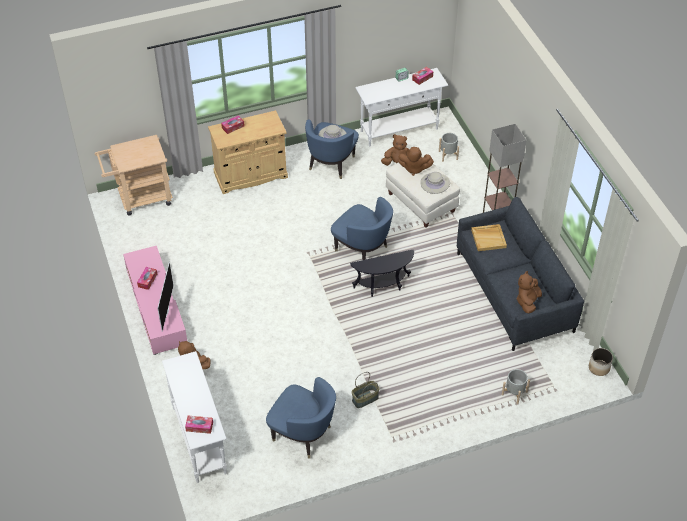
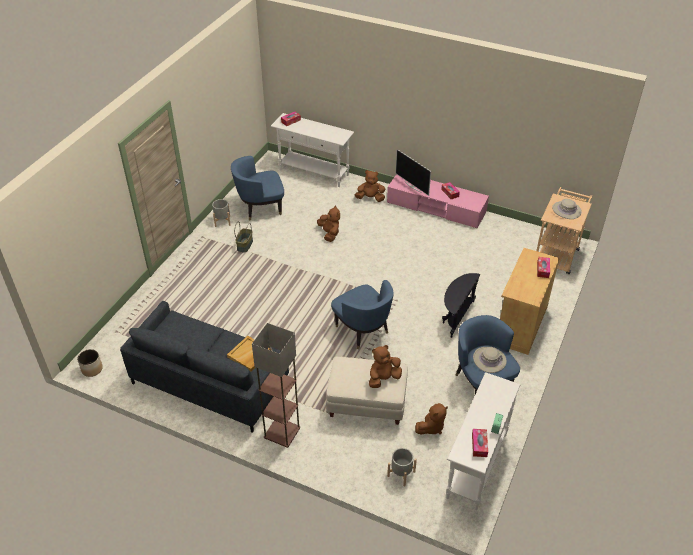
camera: 135 degrees right, 5 degrees down
blue armchair [331,197,393,260] -> blue armchair turned 120 degrees counterclockwise [331,280,394,349]
black side table [350,250,414,297] -> black side table moved to [442,273,480,338]
beige hat [420,172,450,194] -> beige hat moved to [552,199,582,219]
grey planter [502,369,530,404] -> grey planter moved to [212,199,231,227]
brown plush toy [517,271,542,313] -> brown plush toy moved to [317,205,340,242]

